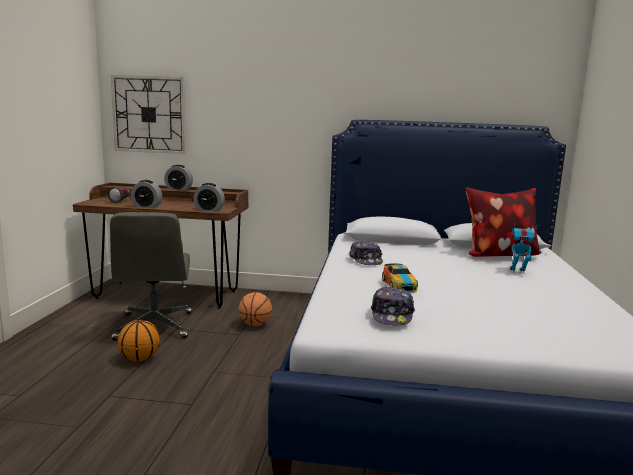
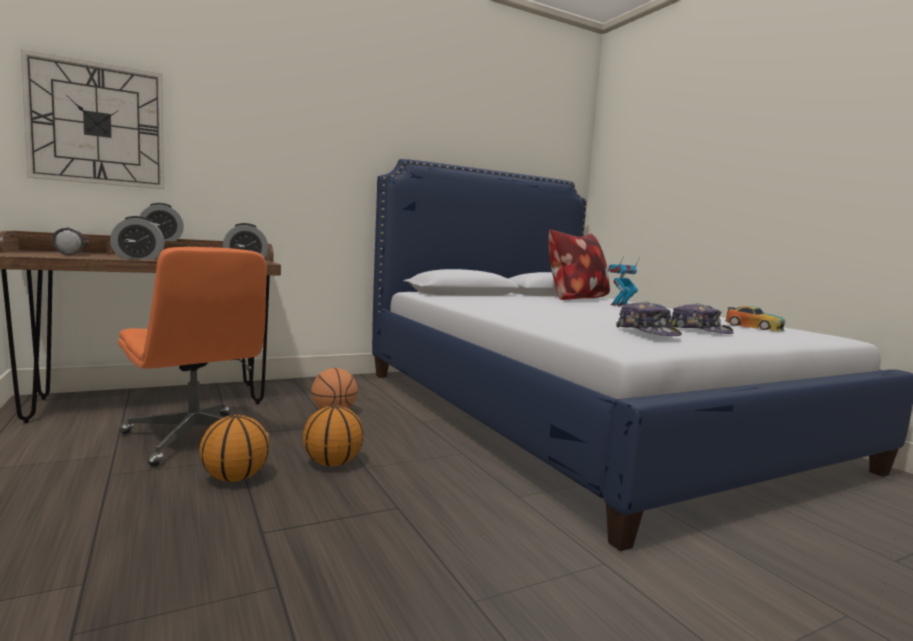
camera: 35 degrees left, 5 degrees down
grey office chair [110,212,193,341] -> orange office chair [118,247,269,467]
cap [349,241,383,265] -> cap moved to [671,303,734,334]
toy car [382,263,418,293] -> toy car moved to [725,306,785,331]
none -> basketball [303,405,363,466]

